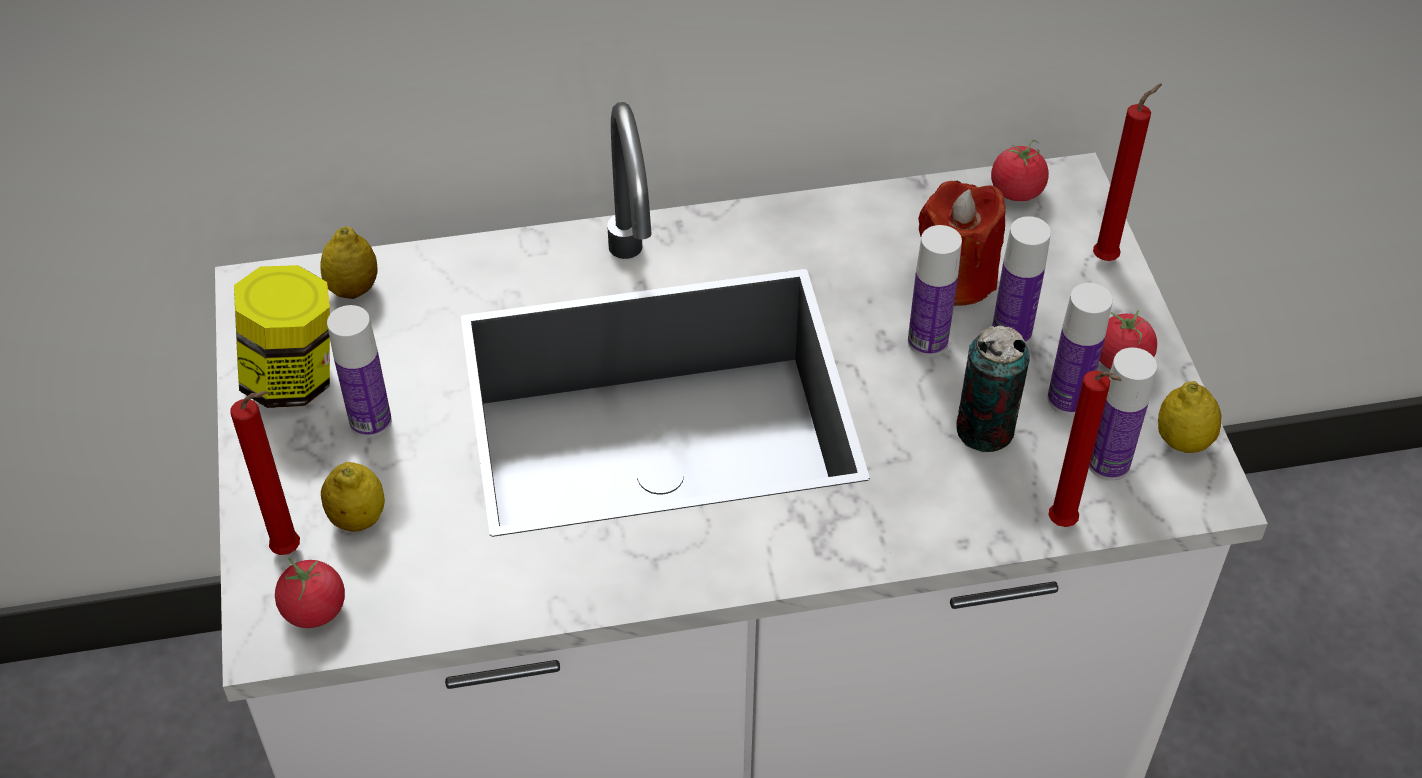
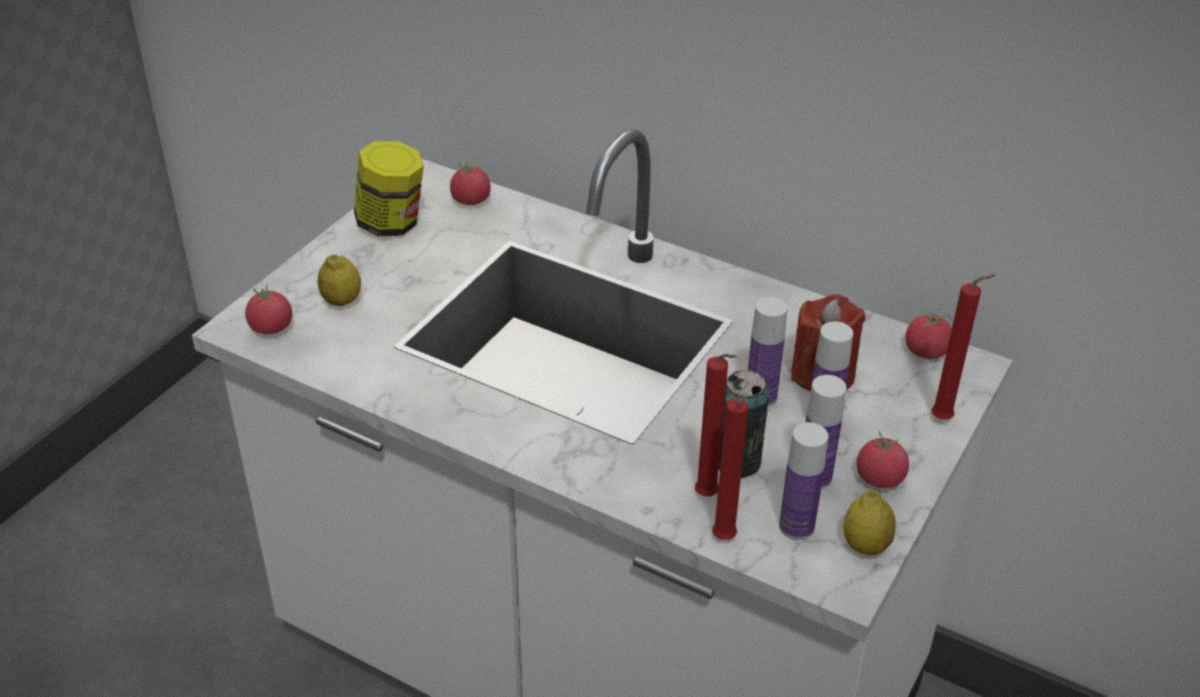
camera: 40 degrees right, 10 degrees down
red candle [230,391,300,555] -> red candle moved to [695,354,737,496]
lemon [320,227,378,299] -> tomato [450,160,491,205]
bottle [327,305,392,438] -> none

